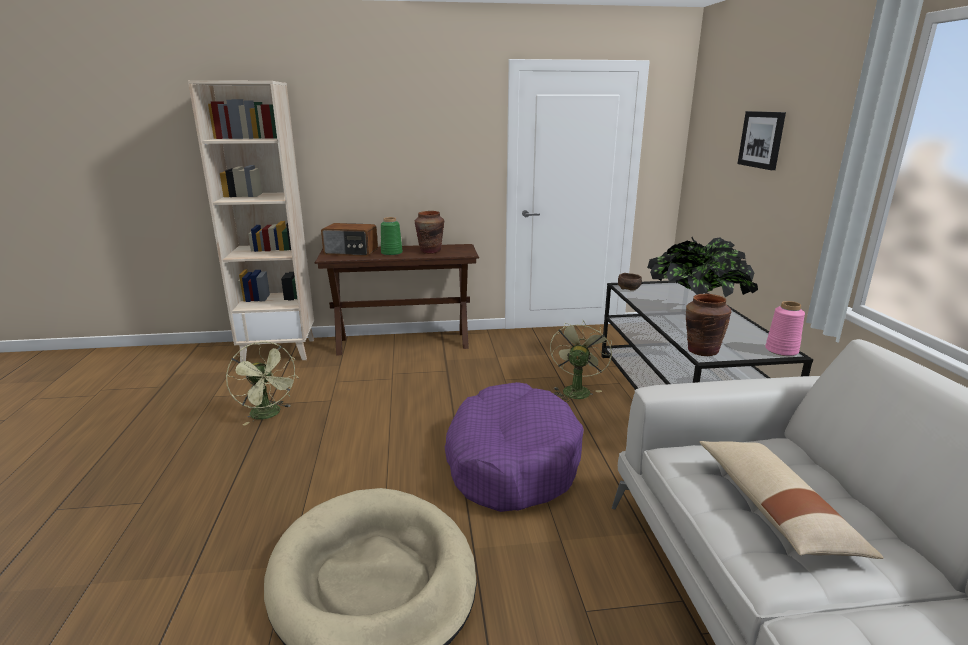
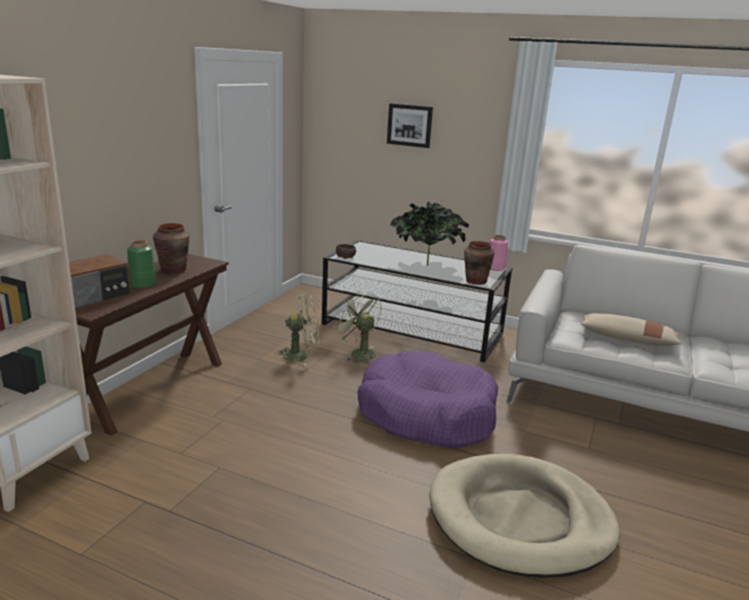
camera: 60 degrees left, 0 degrees up
green fan [226,342,299,426] -> green fan moved to [275,294,319,366]

